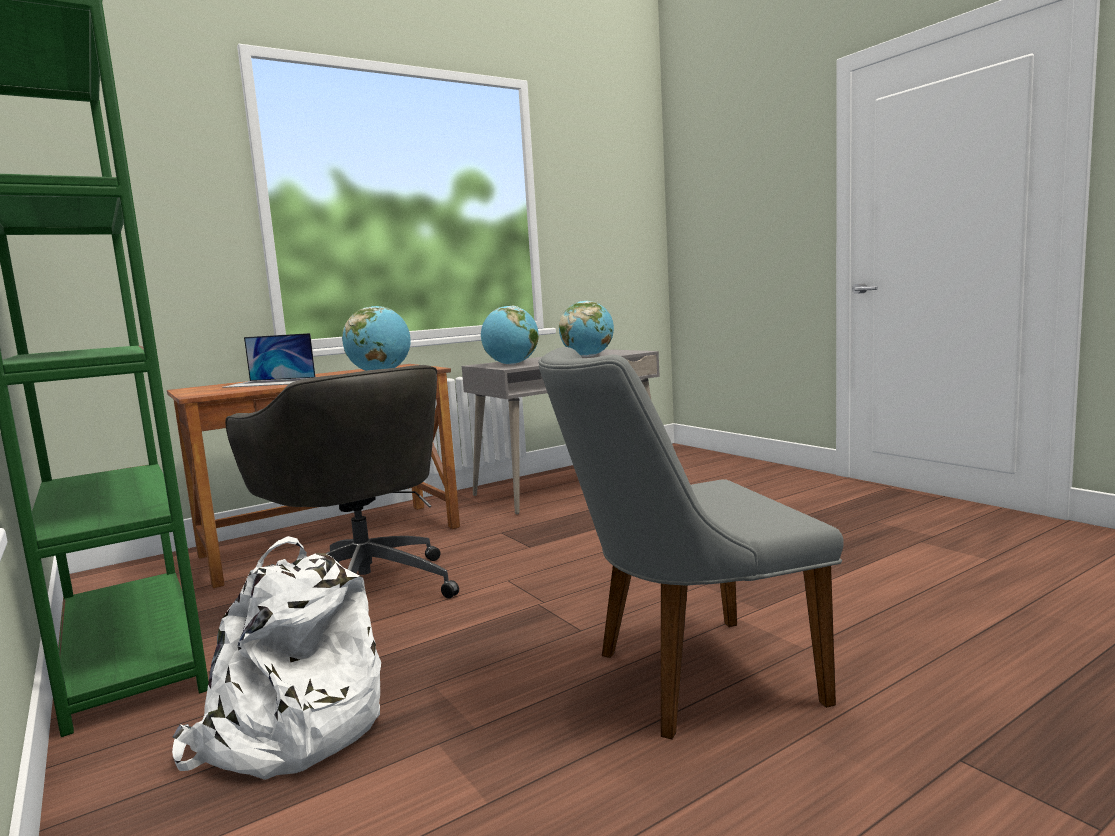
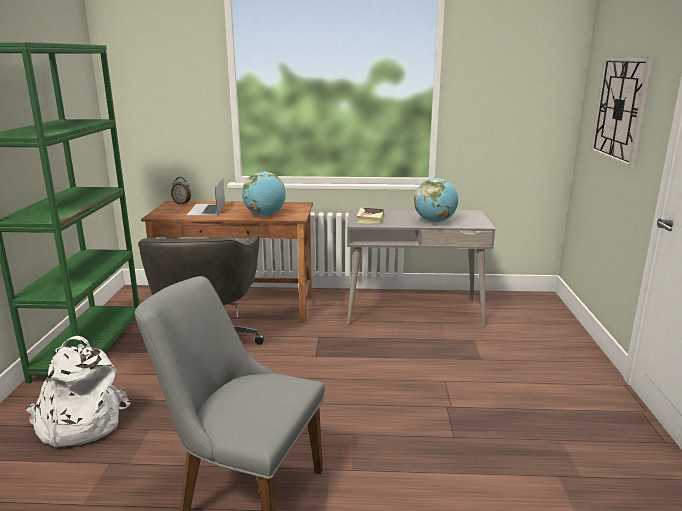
camera: 35 degrees right, 10 degrees up
laptop [222,333,316,388] -> laptop turned 45 degrees clockwise [186,178,225,216]
globe [481,306,539,365] -> book [356,208,384,224]
none -> alarm clock [171,177,191,205]
none -> wall clock [591,57,653,168]

